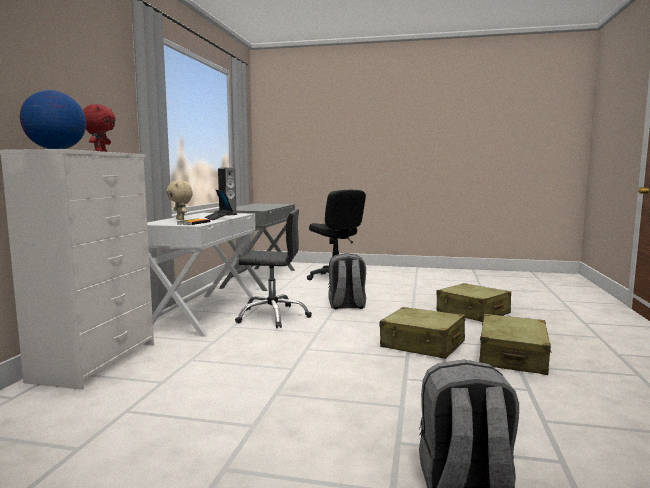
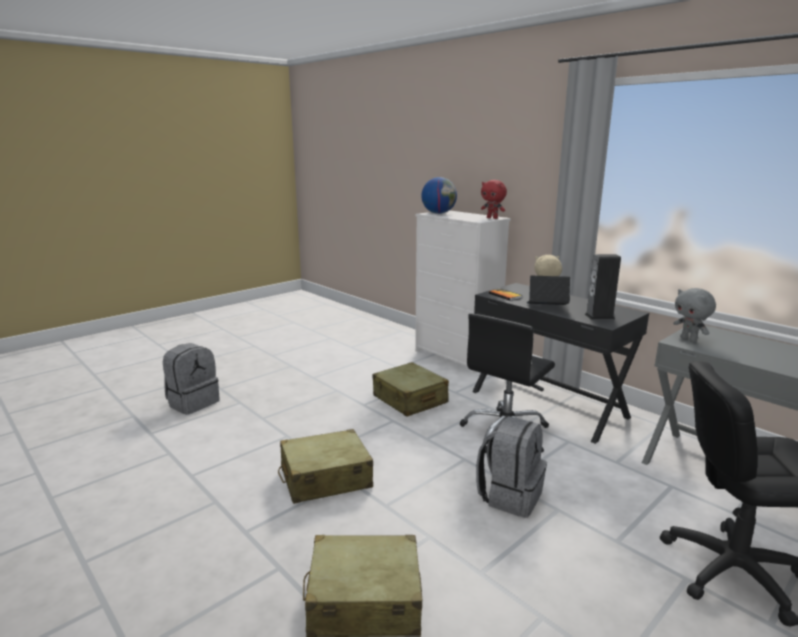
camera: 125 degrees right, 10 degrees up
white desk [147,213,256,337] -> black desk [472,283,649,444]
beige suitcase [479,314,552,375] -> beige suitcase moved to [372,362,449,416]
none -> grey plush toy [673,288,716,342]

